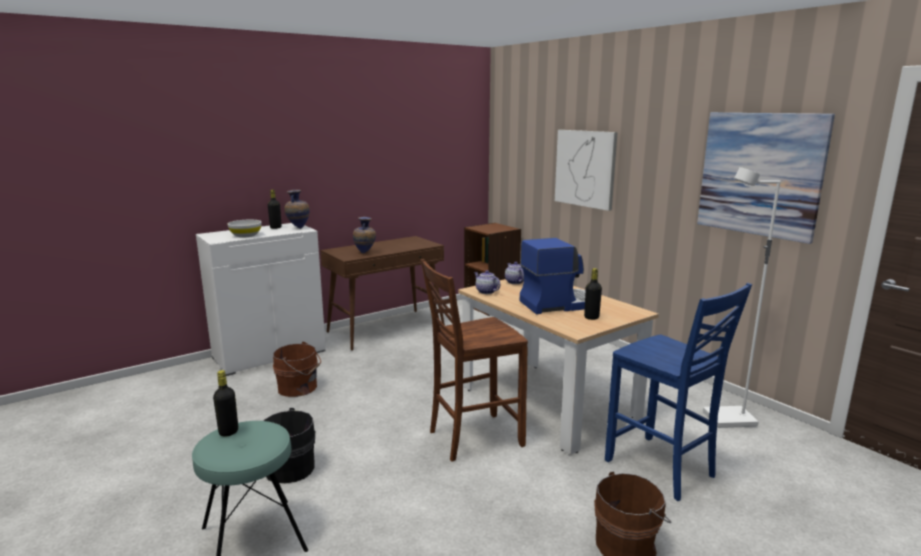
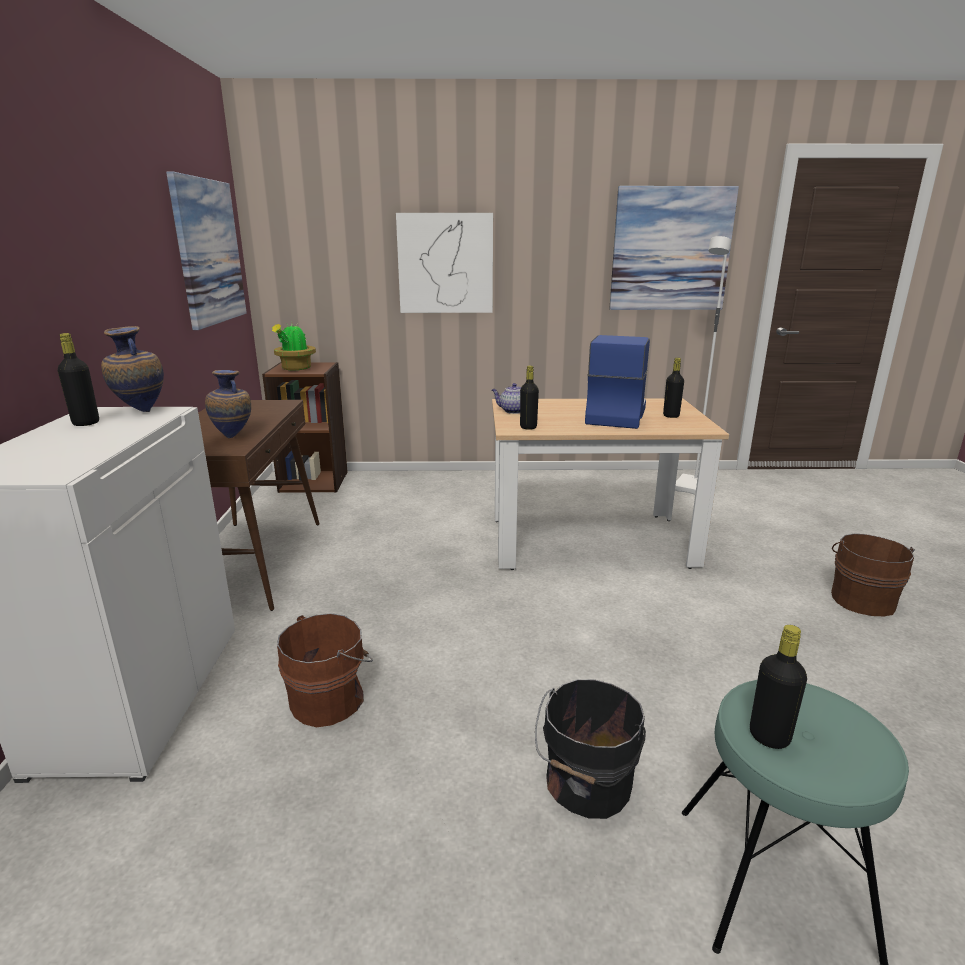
camera: 55 degrees left, 5 degrees up
white bowl [228,220,262,237] -> none
brown chair [421,259,528,462] -> none
teapot [474,270,500,294] -> black bottle [520,366,539,430]
blue chair [605,283,752,501] -> none
none -> picture [166,171,247,330]
none -> potted plant [272,322,316,370]

